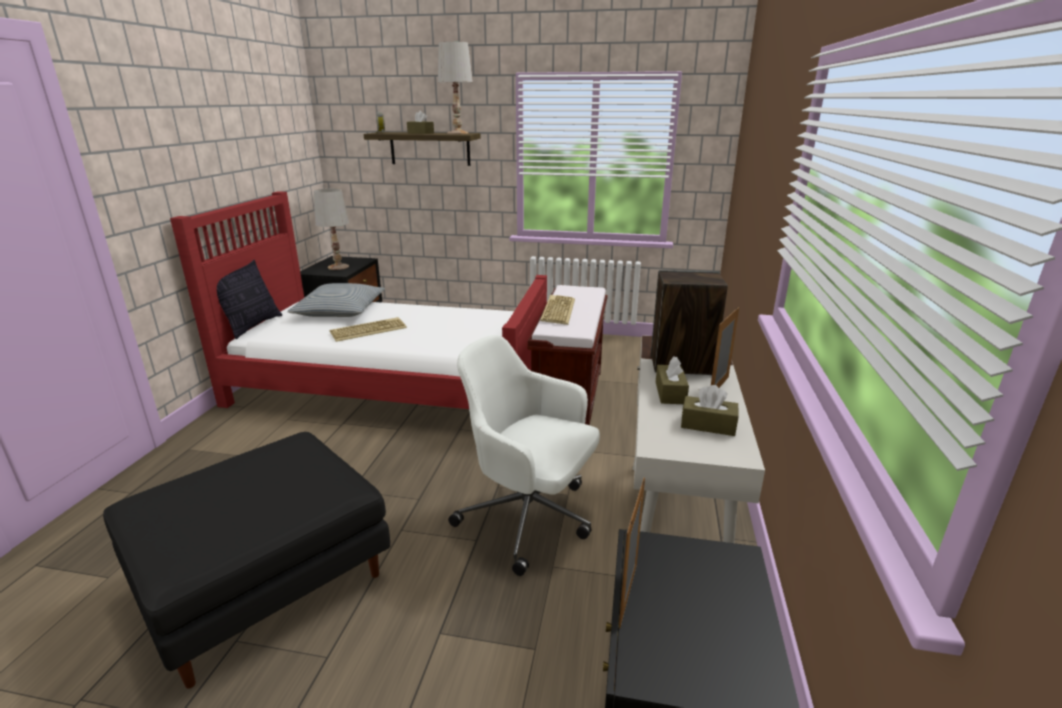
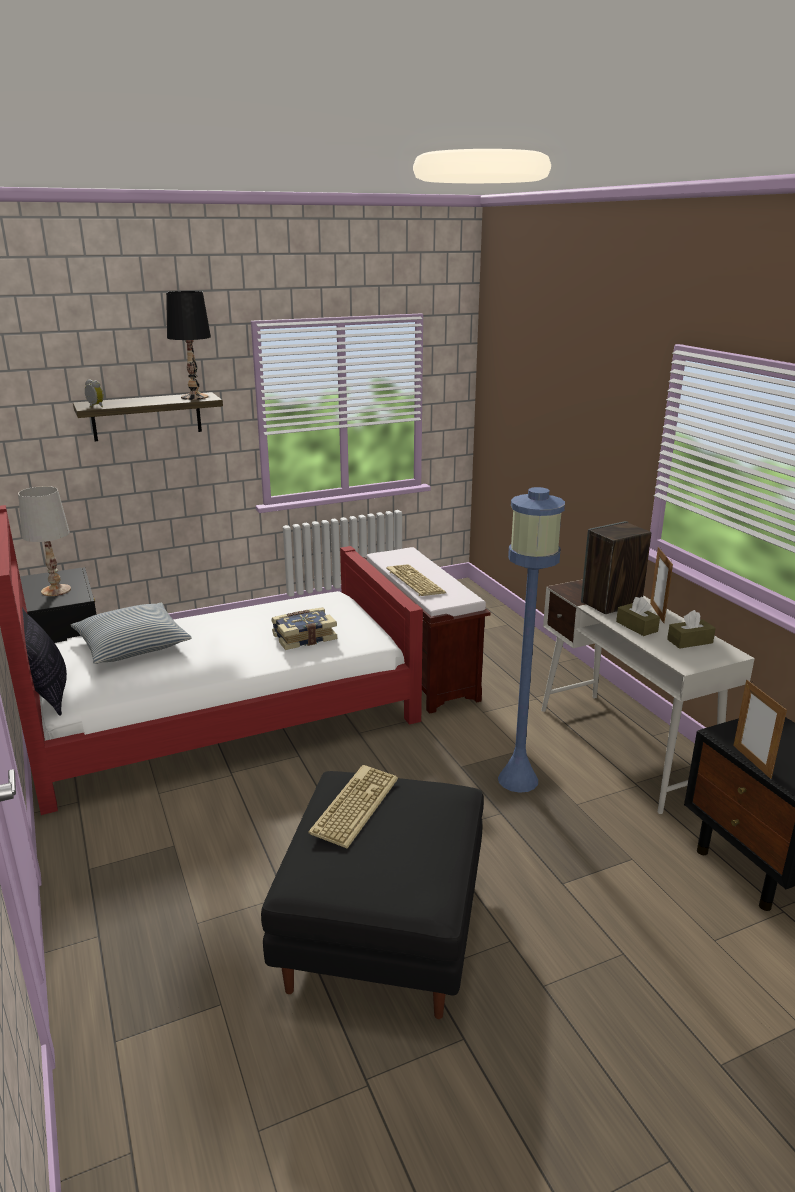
camera: 35 degrees left, 0 degrees up
keyboard [330,317,407,342] -> keyboard moved to [309,765,398,848]
brown tissue box [407,111,434,134] -> none
white table lamp [438,41,473,134] -> black table lamp [166,291,211,400]
white office chair [448,335,600,576] -> blue floor lamp [498,487,565,793]
none -> book [271,607,337,650]

